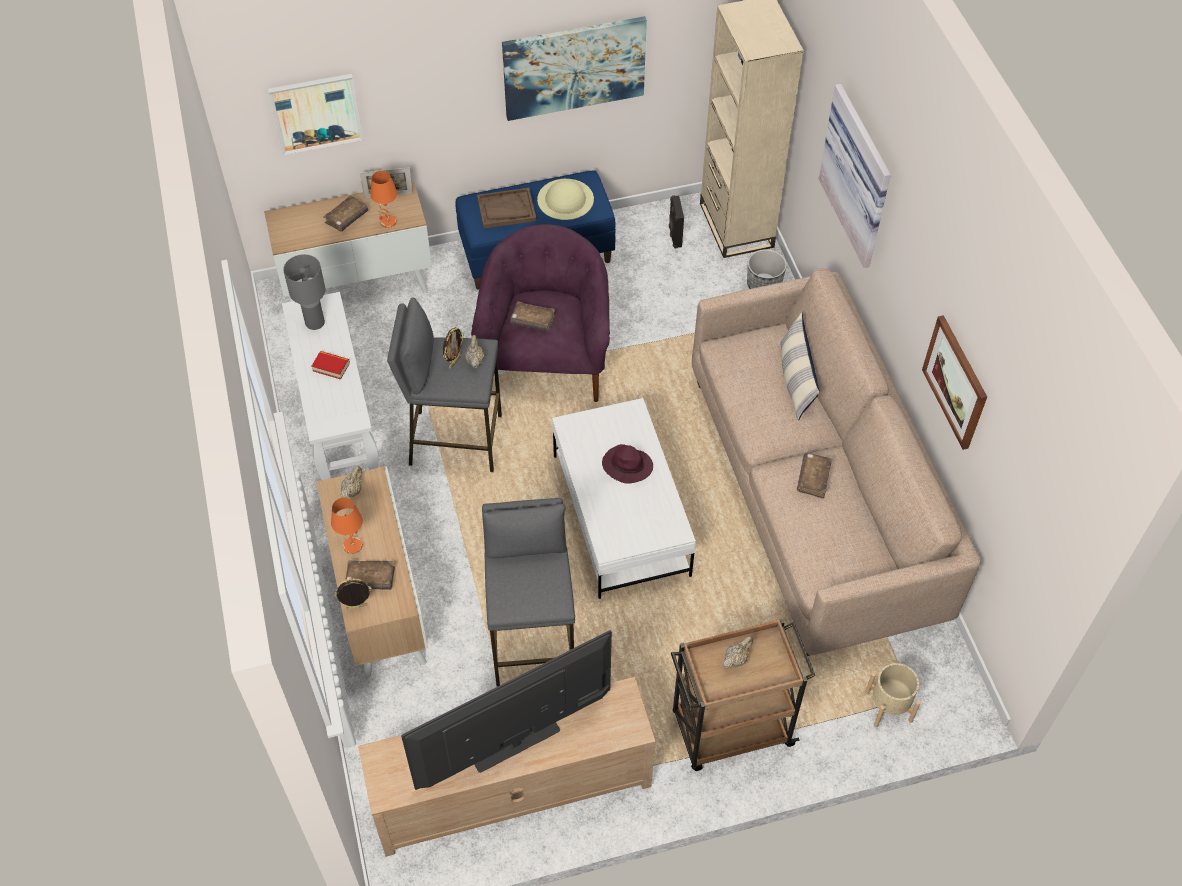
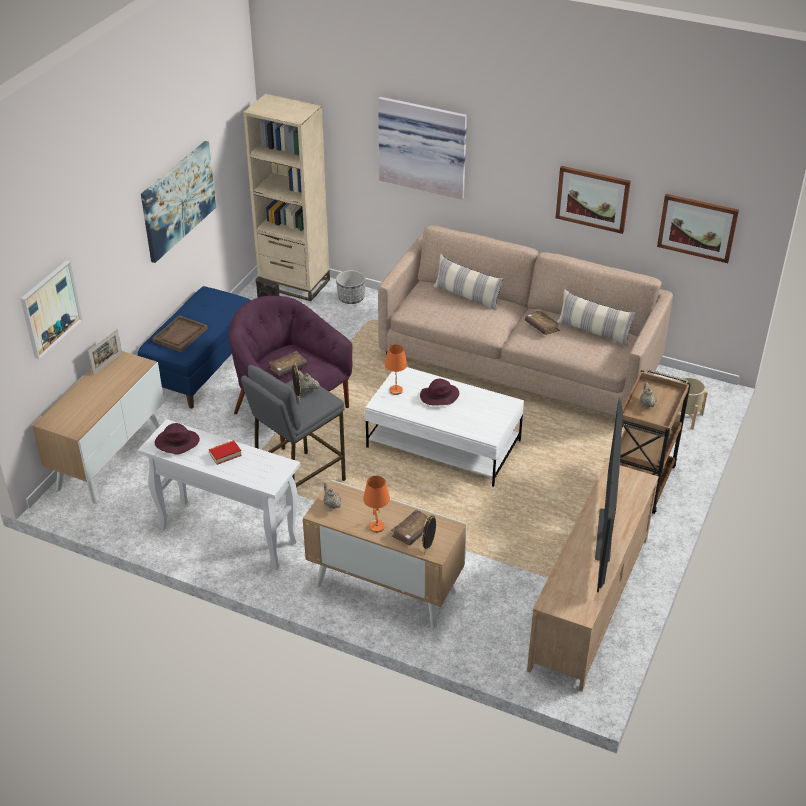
camera: 50 degrees left, 15 degrees down
grey table lamp [283,254,326,330] -> purple hat [155,423,200,455]
brown book [323,195,368,232] -> none
orange table lamp [370,171,397,228] -> orange table lamp moved to [385,344,407,395]
grey stool [482,498,575,687] -> none
beige hat [537,179,594,220] -> none
none -> pillow [557,289,636,346]
none -> picture [657,194,739,263]

